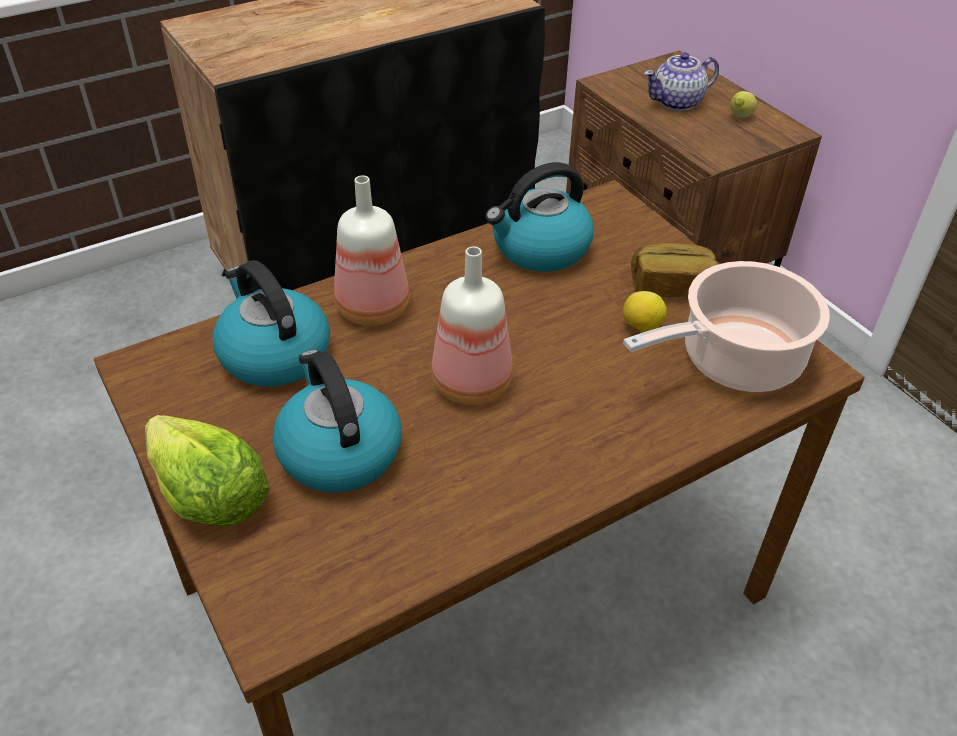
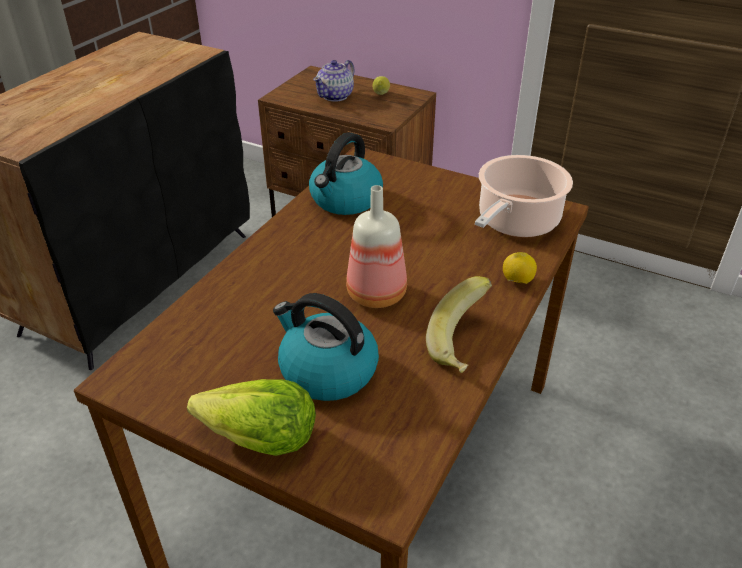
camera: 30 degrees left, 5 degrees down
kettle [212,260,330,387] -> none
bottle [334,175,409,326] -> none
lemon [623,291,667,332] -> lemon moved to [503,252,537,284]
bread [631,243,717,299] -> none
none -> banana [426,276,492,373]

